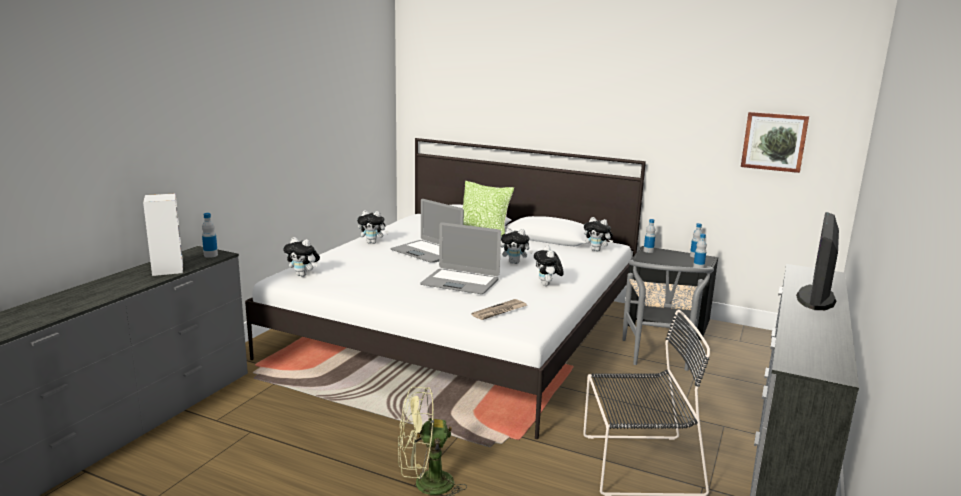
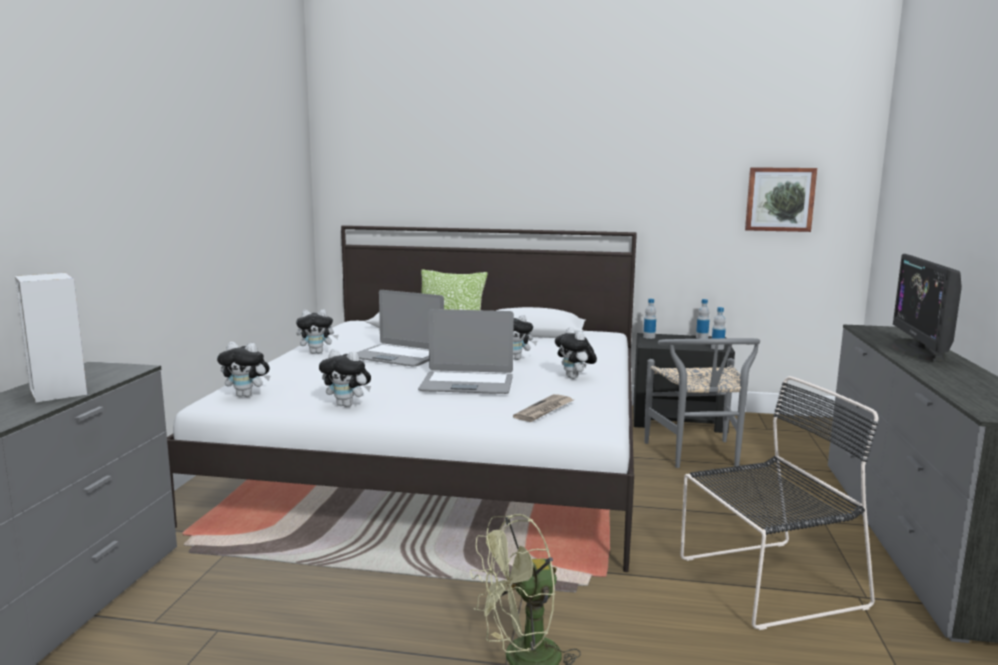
camera: 15 degrees left, 5 degrees down
bottle [202,213,218,258] -> none
plush toy [584,217,613,252] -> plush toy moved to [319,349,371,407]

